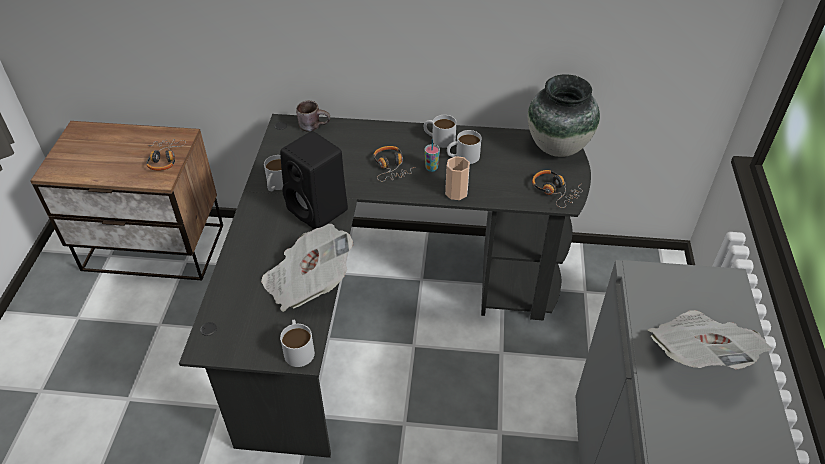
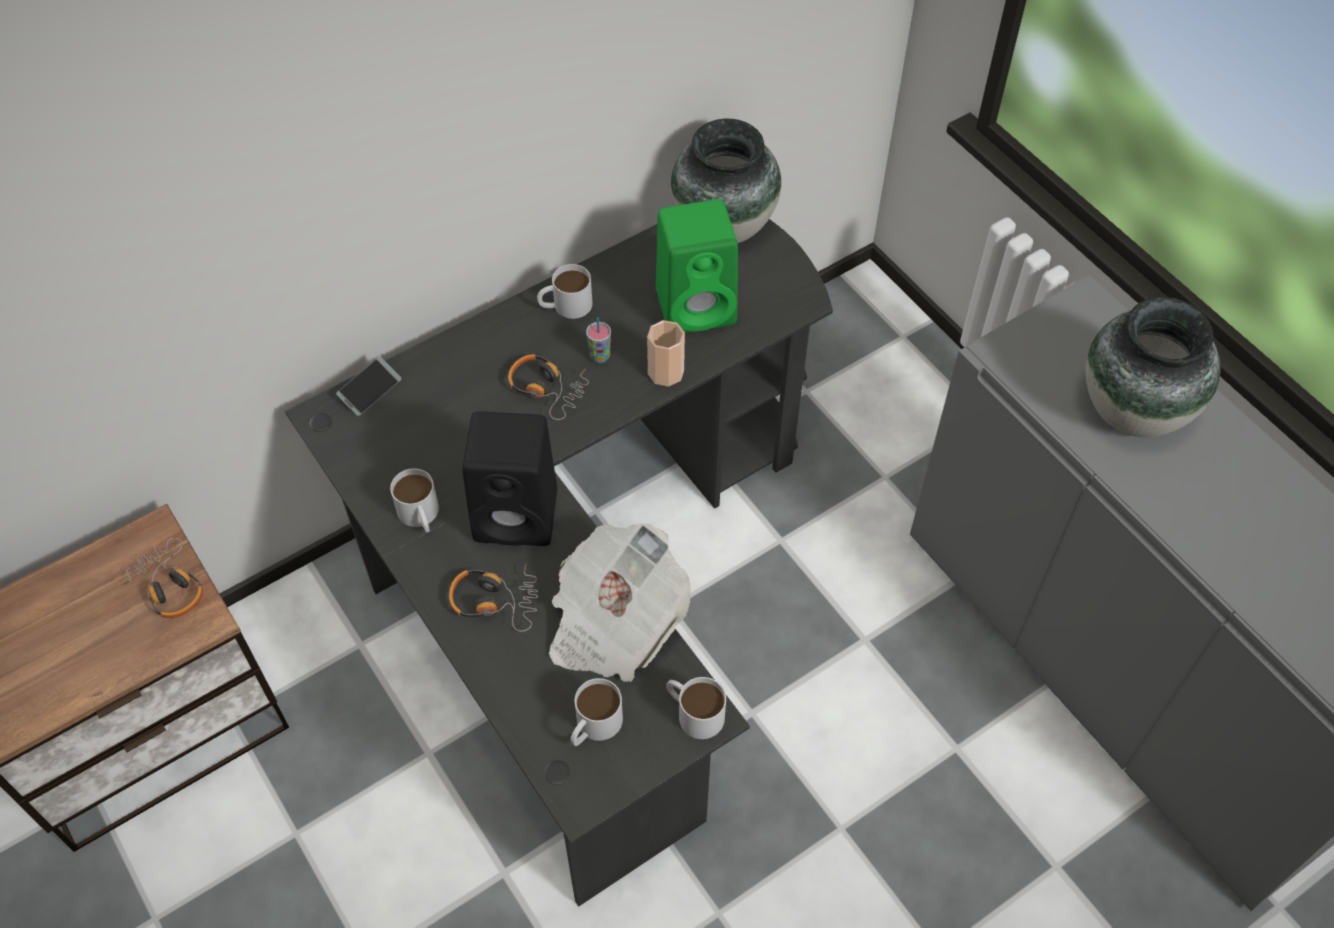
camera: 40 degrees left, 10 degrees up
brown mug [296,101,331,131] -> phone [336,357,402,416]
white mug [447,130,481,164] -> white mug moved to [570,678,623,746]
headphones [532,170,583,208] -> headphones moved to [449,564,538,632]
newspaper [648,310,772,369] -> vase [1086,297,1220,437]
none -> green speaker [656,199,738,333]

